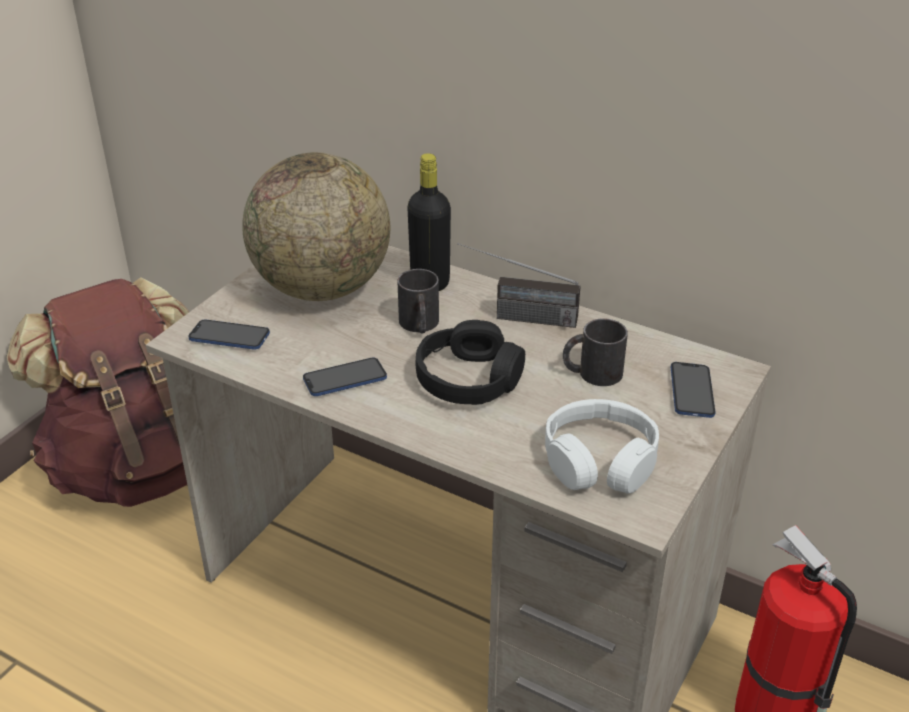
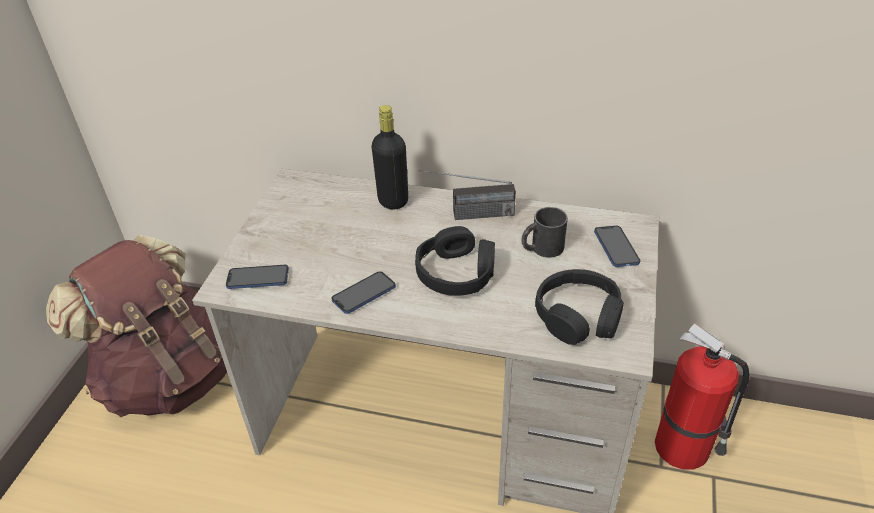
camera: 15 degrees left, 5 degrees up
globe [242,152,390,301] -> none
black mug [397,269,439,334] -> none
white headphones [545,399,659,494] -> black headphones [535,269,624,345]

